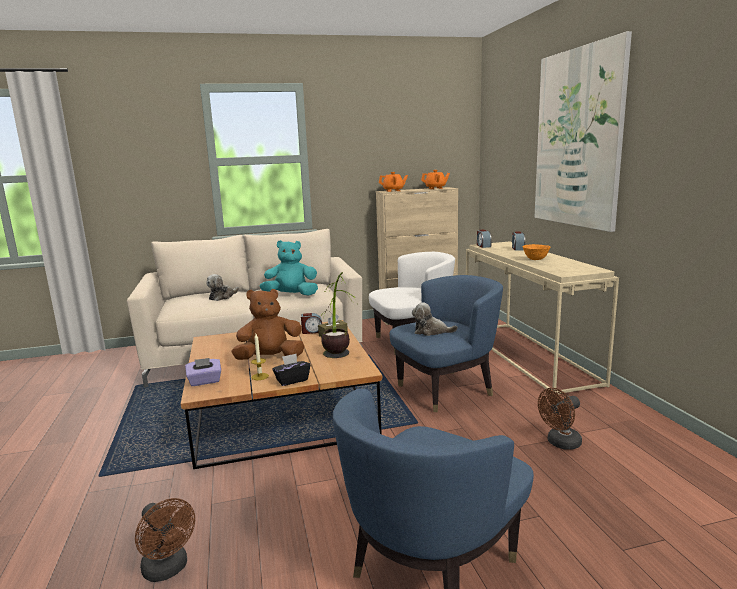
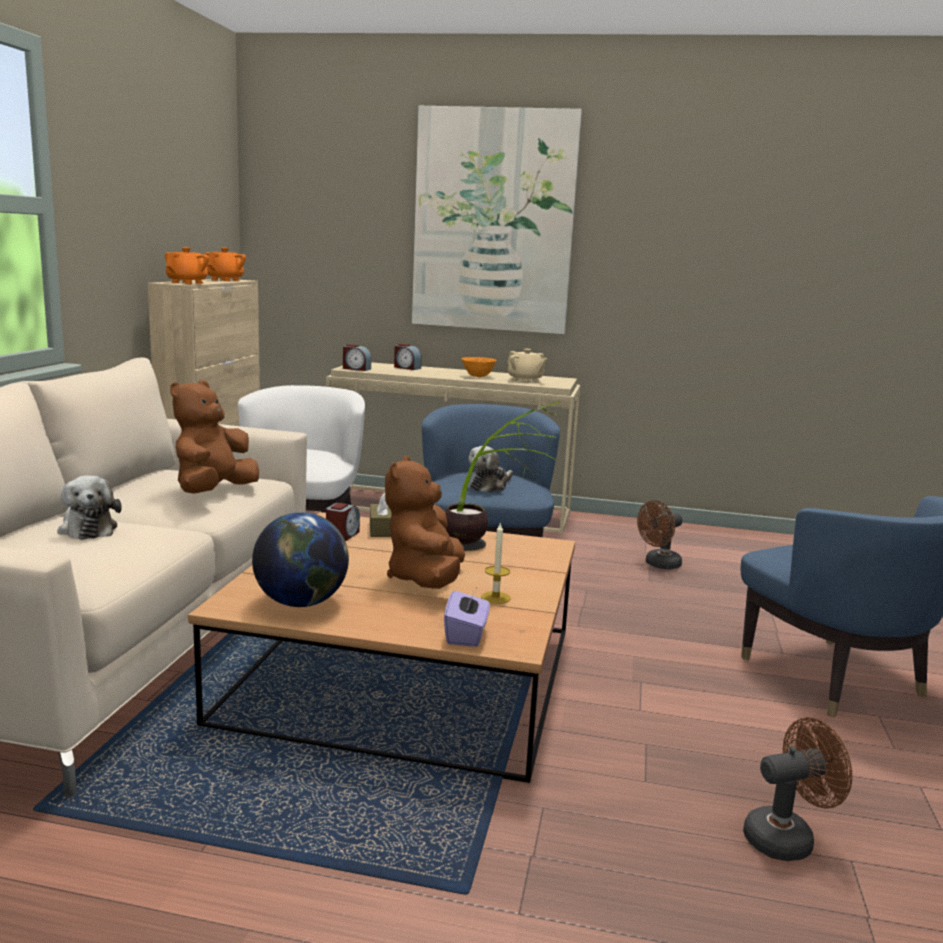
camera: 65 degrees left, 0 degrees up
turquoise plush toy [259,240,318,296] -> brown plush toy [170,380,259,494]
black tissue box [272,354,310,386] -> none
brown fan [538,388,582,450] -> brown fan turned 60 degrees clockwise [637,500,683,570]
none -> globe [252,512,349,607]
none -> beige teapot [508,349,548,383]

